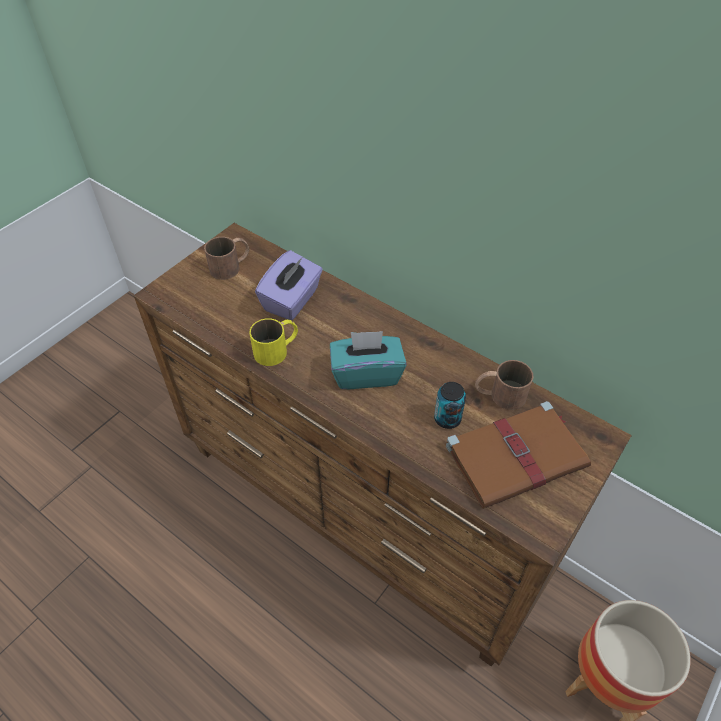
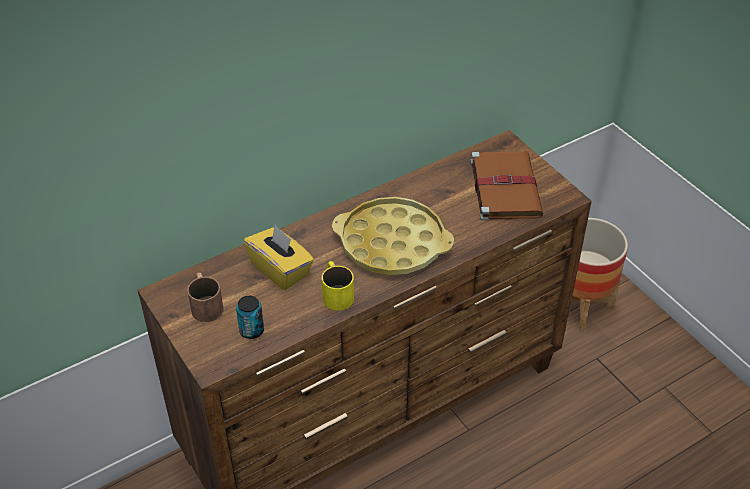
camera: 70 degrees left, 5 degrees down
purple tissue box [255,250,323,320] -> yellow tissue box [243,225,314,290]
turquoise tissue box [330,331,407,389] -> yellow tray [332,197,454,275]
can [434,382,466,429] -> can moved to [236,296,264,339]
brown mug [475,360,534,410] -> none

